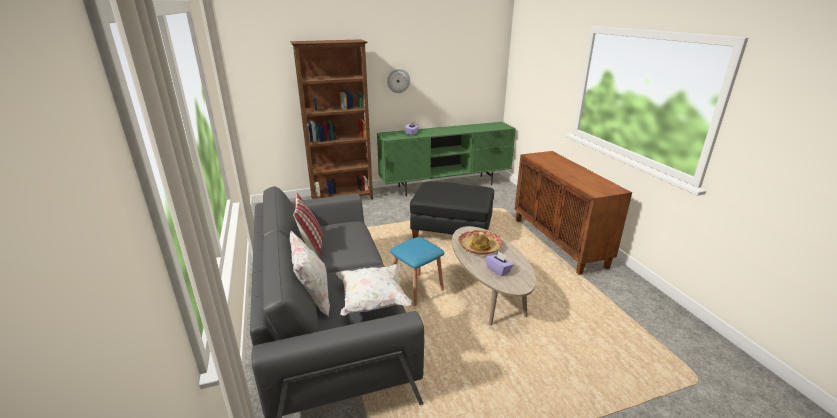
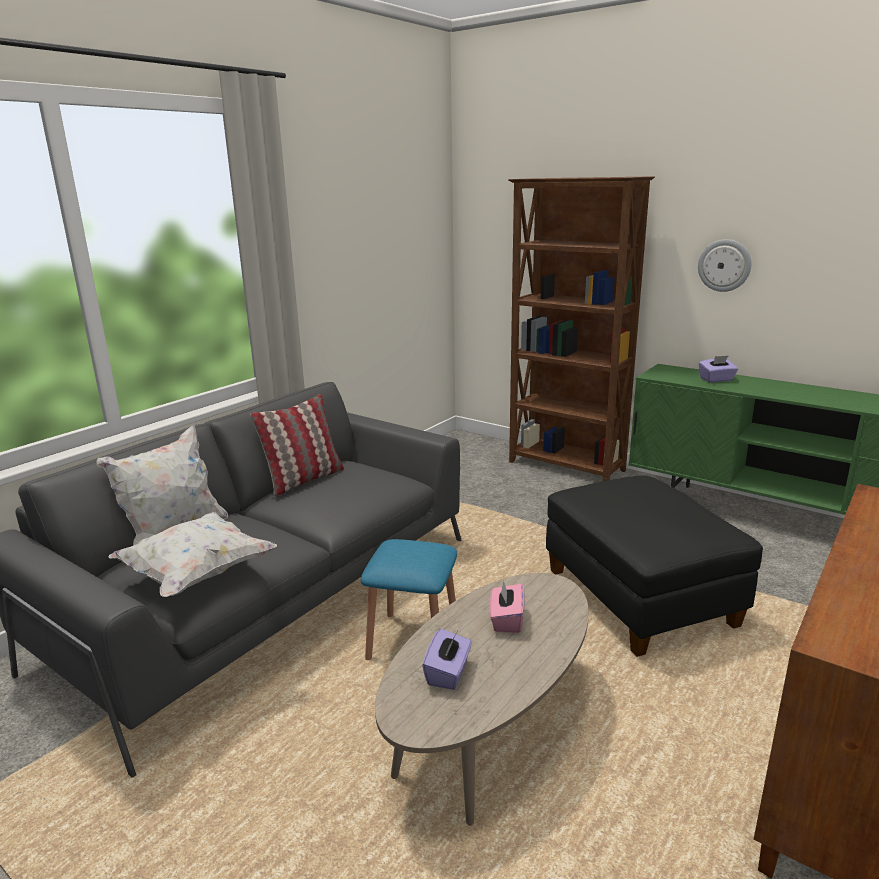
camera: 55 degrees right, 5 degrees down
hat [458,230,503,255] -> pink tissue box [490,580,525,633]

